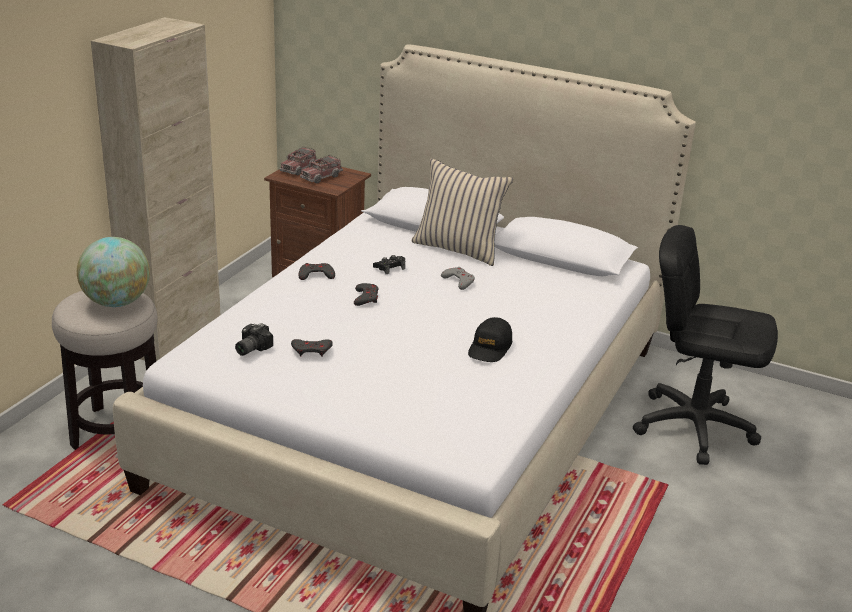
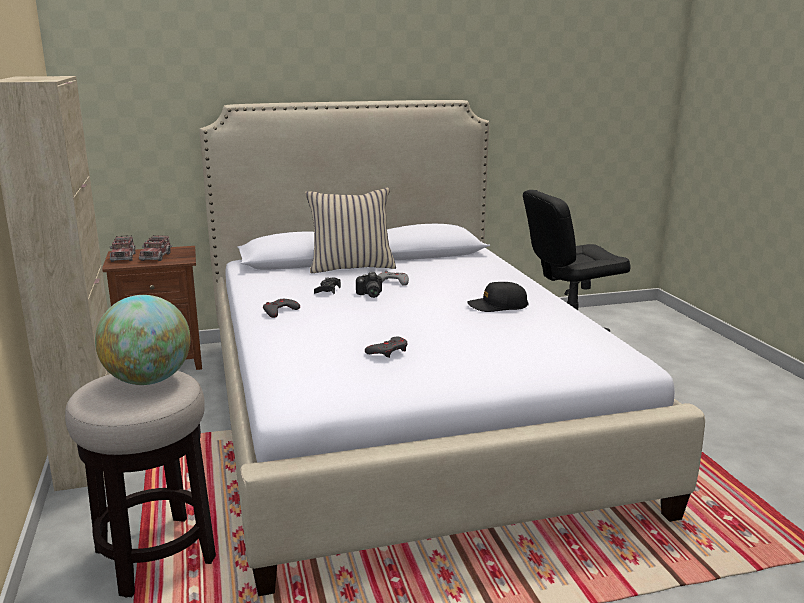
camera: 40 degrees left, 10 degrees down
camera [235,323,273,356] -> camera moved to [356,272,382,298]
grey game controller [354,283,379,306] -> none
black cap [468,317,512,362] -> black cap turned 105 degrees clockwise [467,282,528,312]

